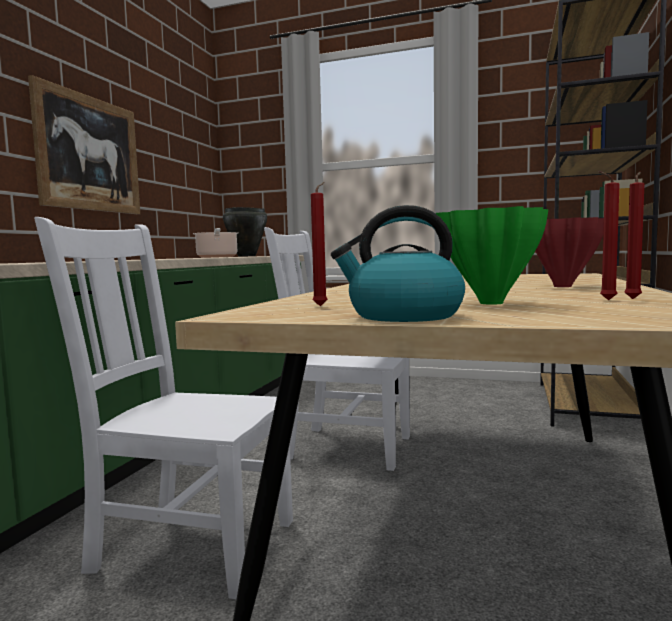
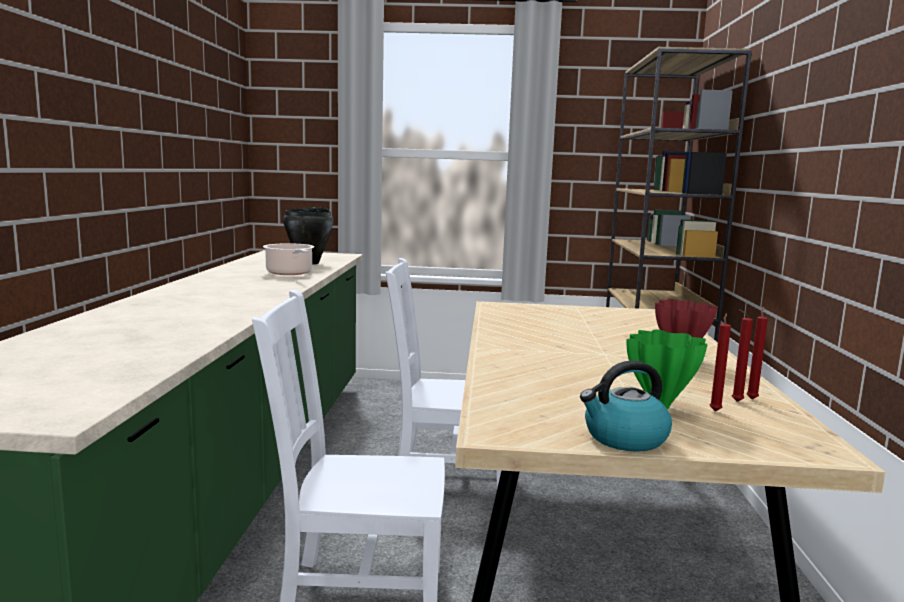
camera: 15 degrees left, 5 degrees up
picture [28,75,140,214] -> none
red candle [311,182,328,306] -> red candle moved to [709,313,731,412]

